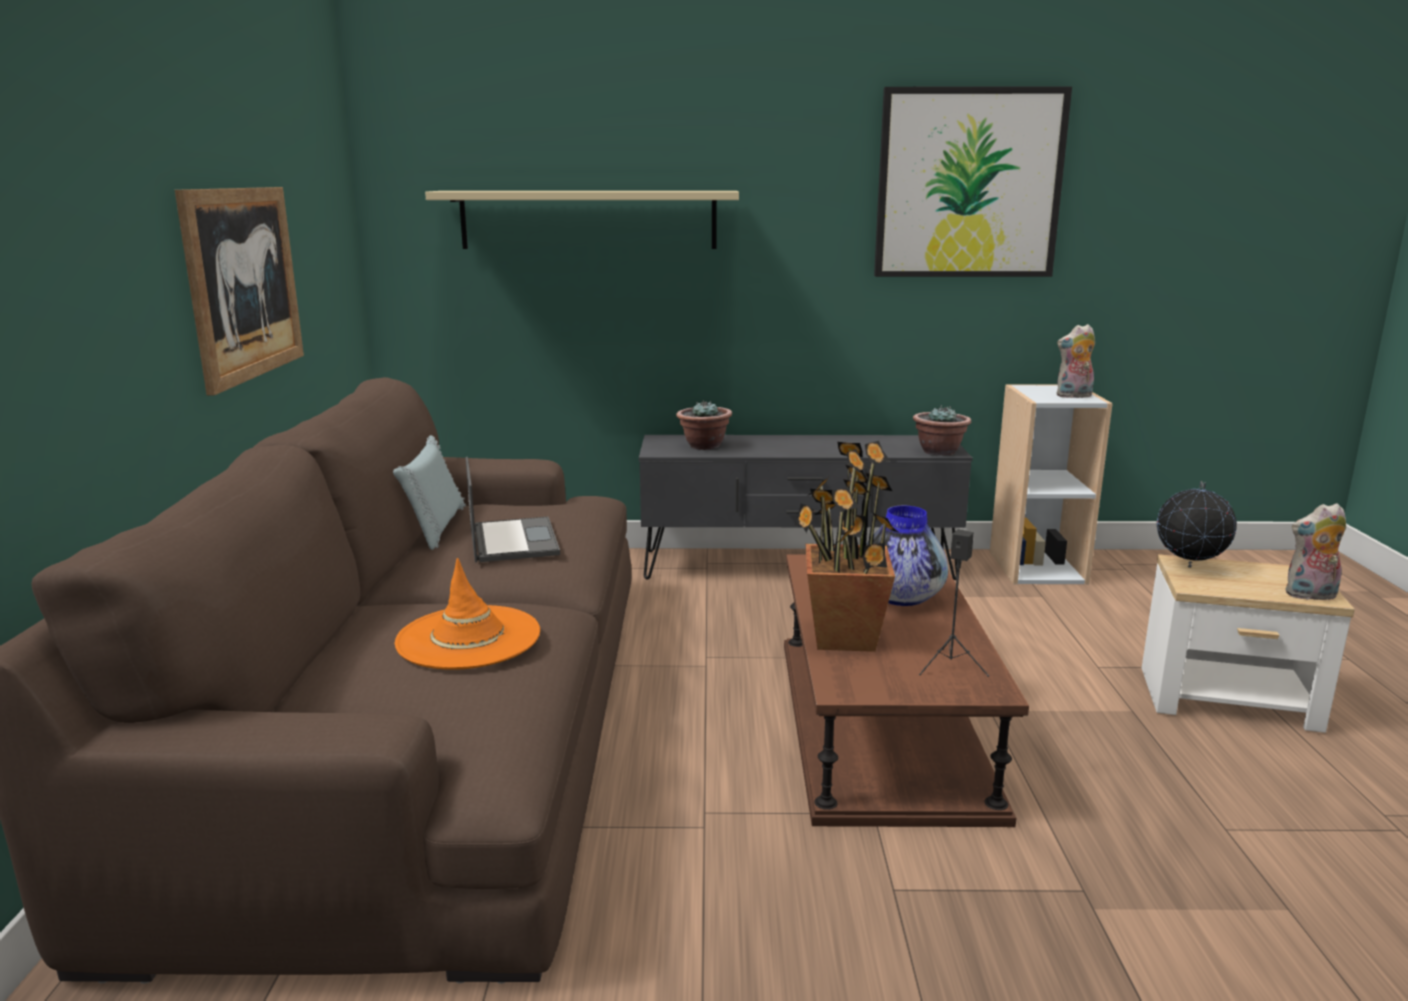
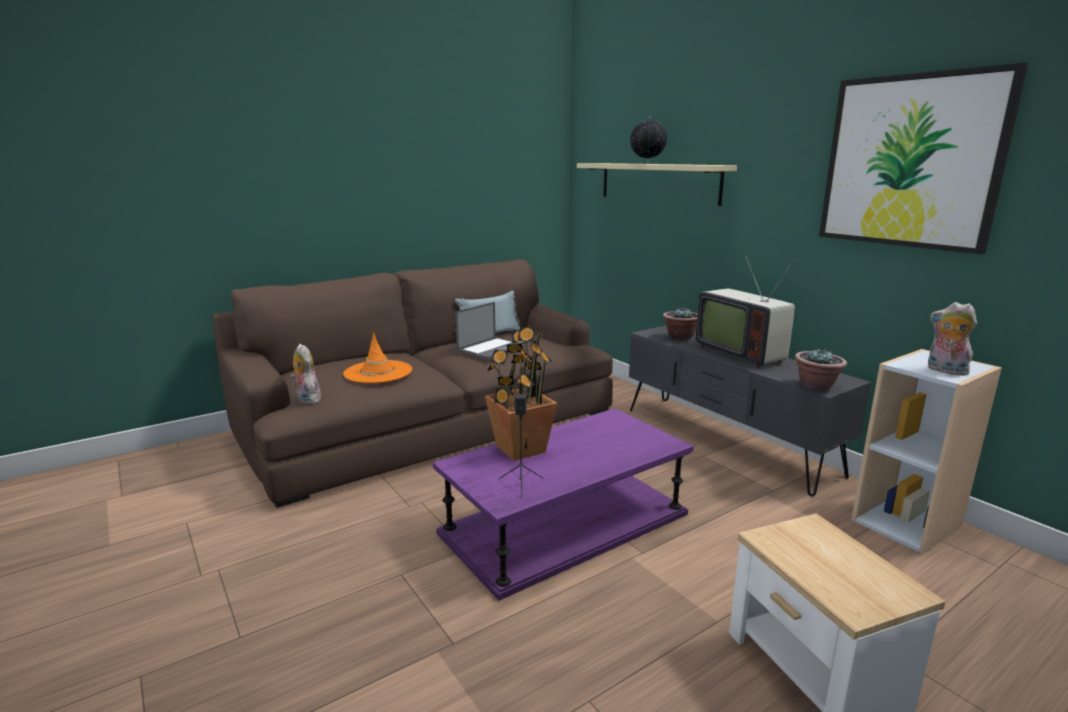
camera: 55 degrees right, 0 degrees up
picture [175,187,304,395] -> none
brown coffee table [784,554,1029,827] -> purple coffee table [433,409,694,601]
vase [866,506,948,606] -> none
globe [1157,481,1237,568] -> globe moved to [630,115,667,164]
plush toy [1285,503,1346,600] -> plush toy moved to [290,344,321,404]
none -> television [696,256,795,368]

